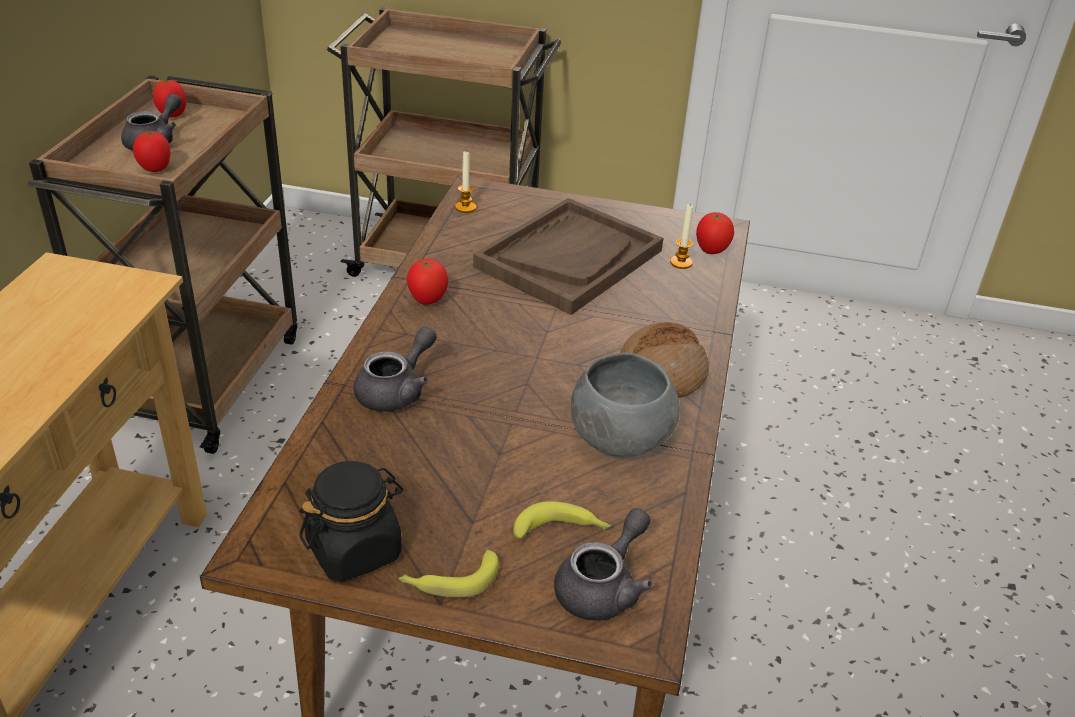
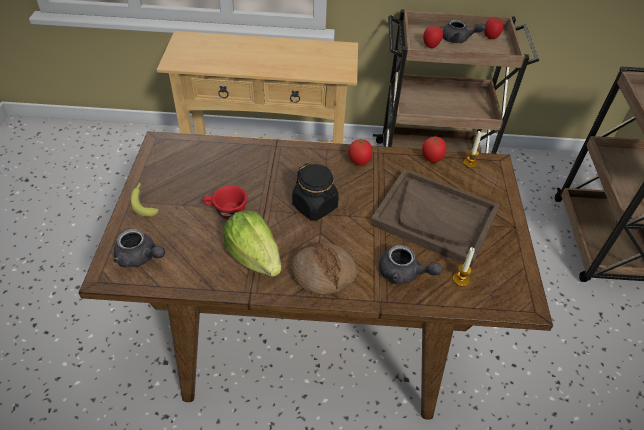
camera: 80 degrees right, 10 degrees up
black jar [300,461,403,582] -> black jar moved to [292,163,339,221]
grey teapot [354,327,437,412] -> grey teapot moved to [379,245,442,284]
banana [513,501,611,539] -> none
grey bowl [571,353,680,457] -> lettuce [224,210,282,277]
tomato [696,212,734,254] -> tomato moved to [422,136,446,163]
none -> red cup [203,185,247,220]

